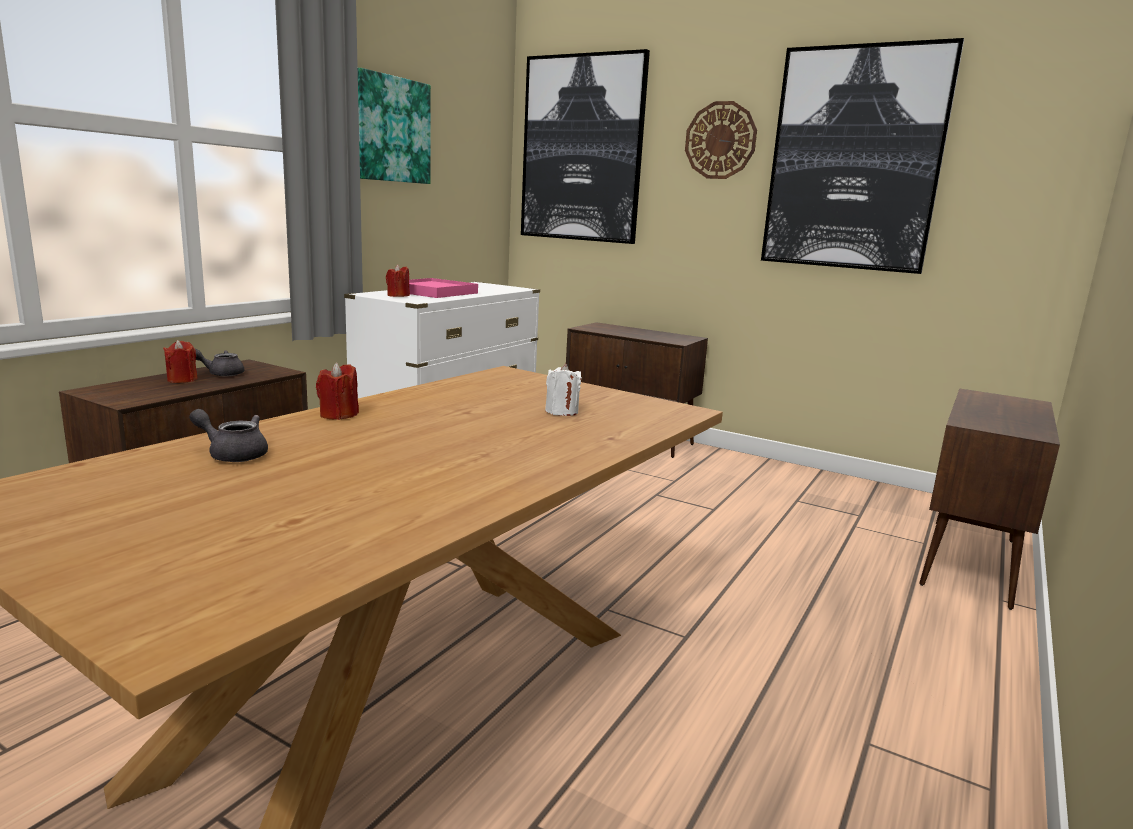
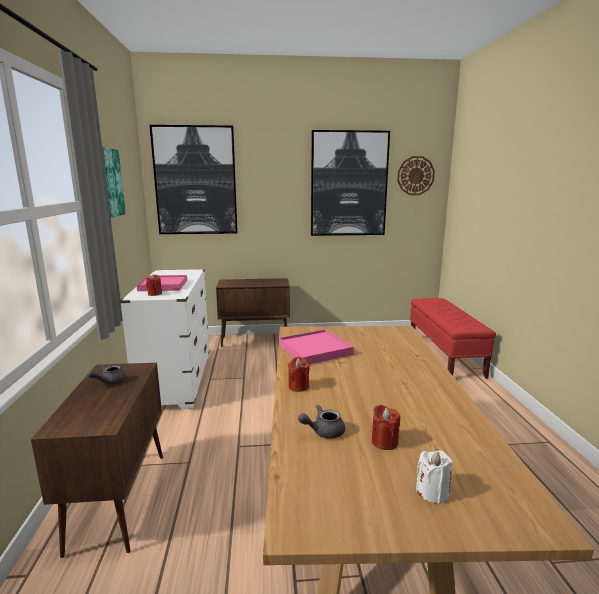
camera: 35 degrees left, 0 degrees up
red candle [163,340,198,383] -> red candle moved to [372,404,400,450]
white candle [545,364,582,416] -> white candle moved to [415,451,453,504]
wall clock [685,101,757,179] -> wall clock moved to [397,156,435,195]
brown cabinet [919,389,1060,610] -> red bench [410,298,496,379]
none -> pink tray [279,329,354,364]

